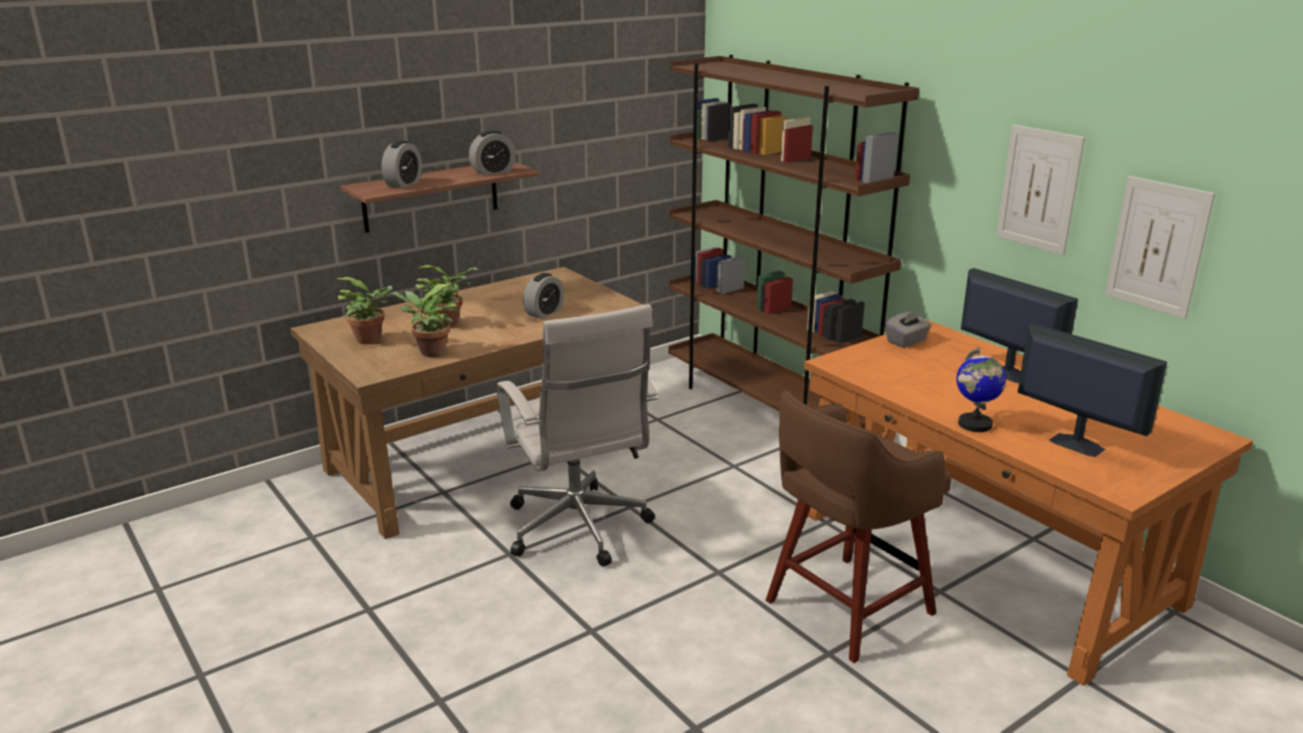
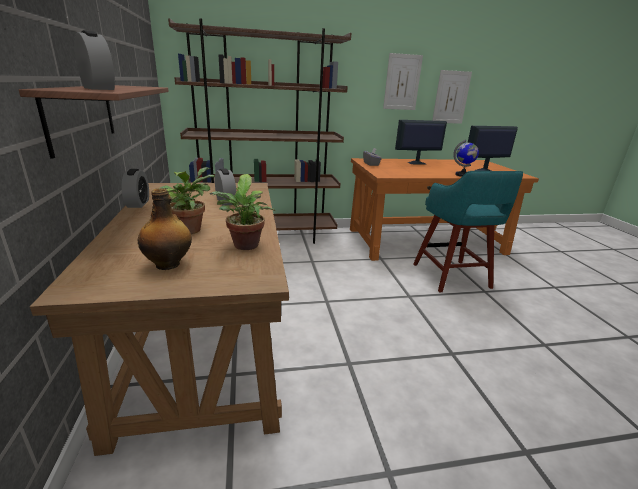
camera: 65 degrees left, 0 degrees up
potted plant [336,277,392,344] -> bottle [137,188,192,270]
alarm clock [469,130,516,176] -> alarm clock moved to [122,169,149,208]
white office chair [497,304,659,567] -> none
brown stool [766,391,952,663] -> turquoise stool [413,171,523,292]

